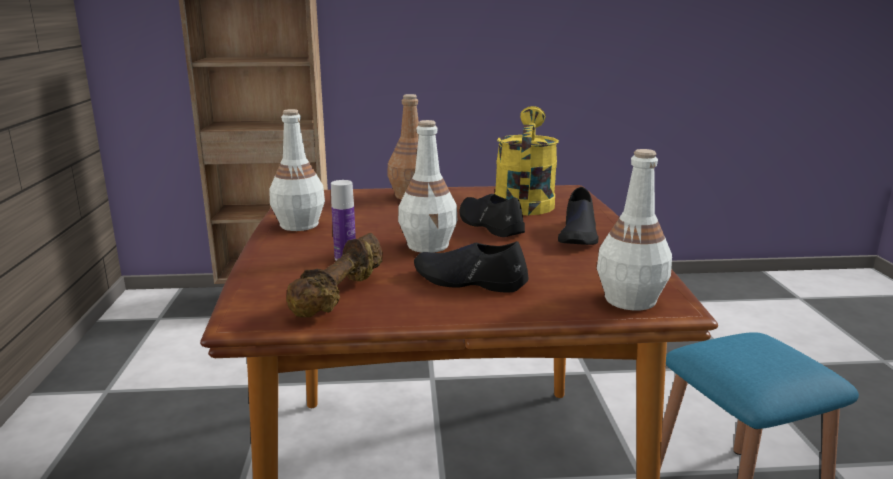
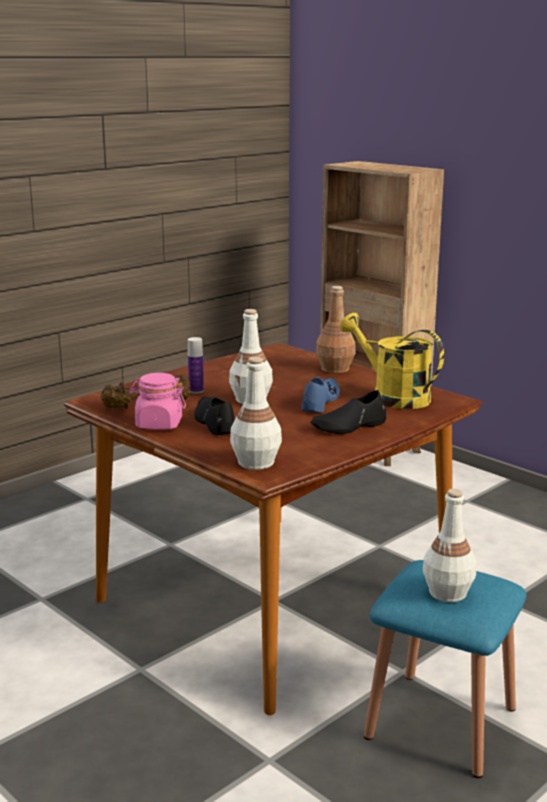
camera: 50 degrees right, 0 degrees up
white bottle [269,109,325,231] -> white bottle moved to [423,489,477,602]
black shoe [459,194,525,237] -> blue shoe [302,377,340,413]
yellow watering can [495,106,559,215] -> yellow watering can turned 105 degrees counterclockwise [340,313,444,409]
none -> pink jar [129,373,186,430]

